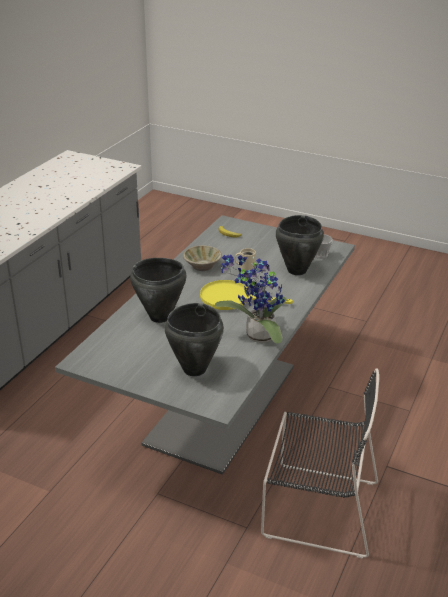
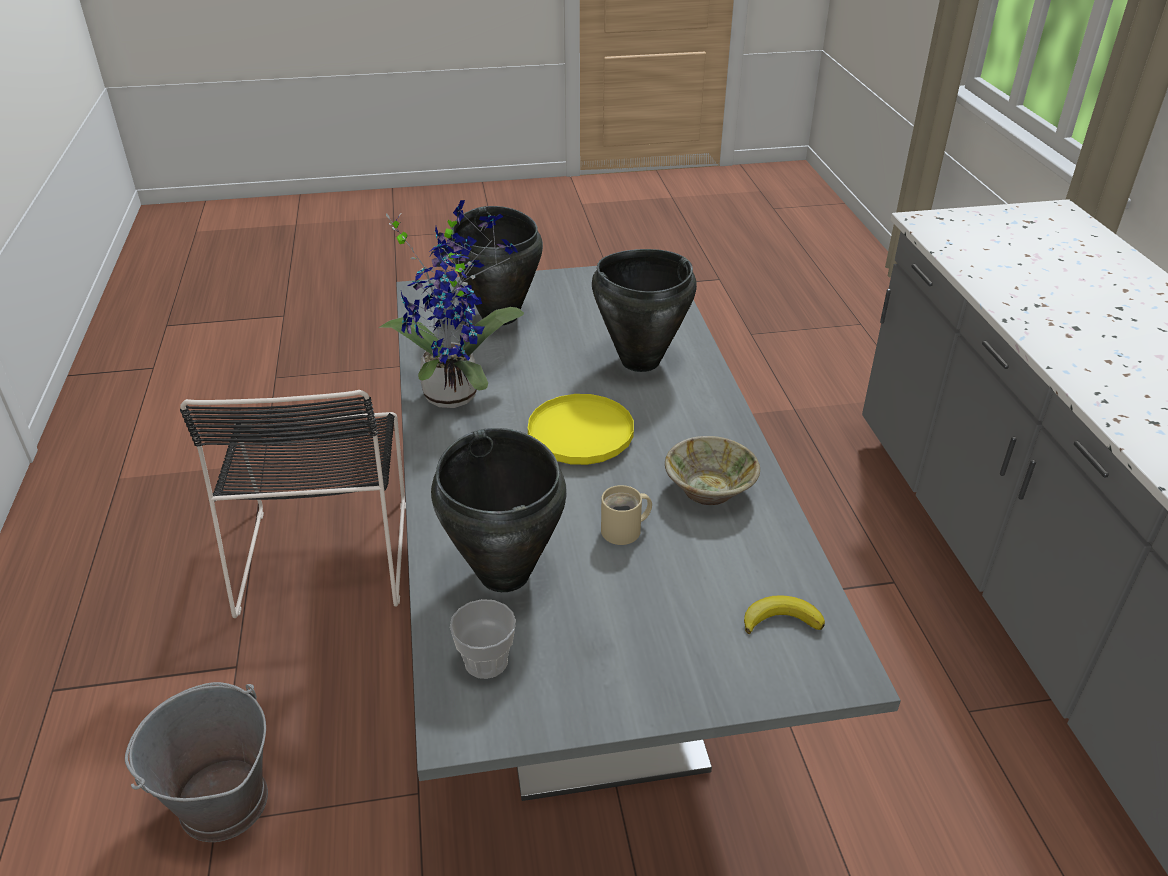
camera: 145 degrees right, 5 degrees up
black chair [261,368,379,559] -> black chair turned 75 degrees counterclockwise [180,390,406,618]
none -> grey bucket [125,682,268,842]

